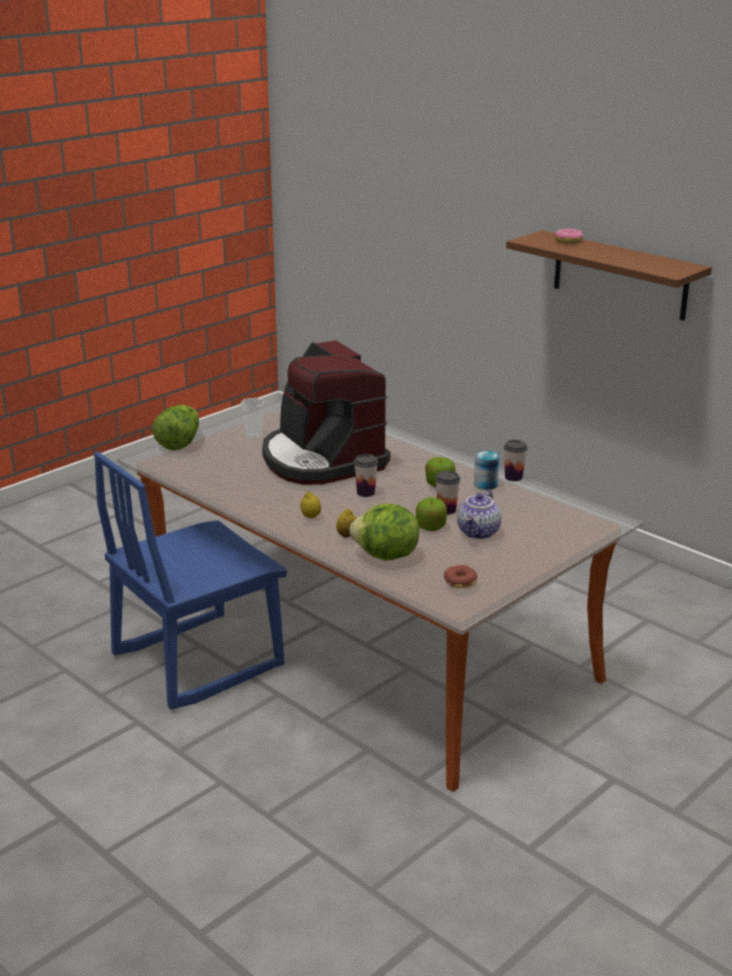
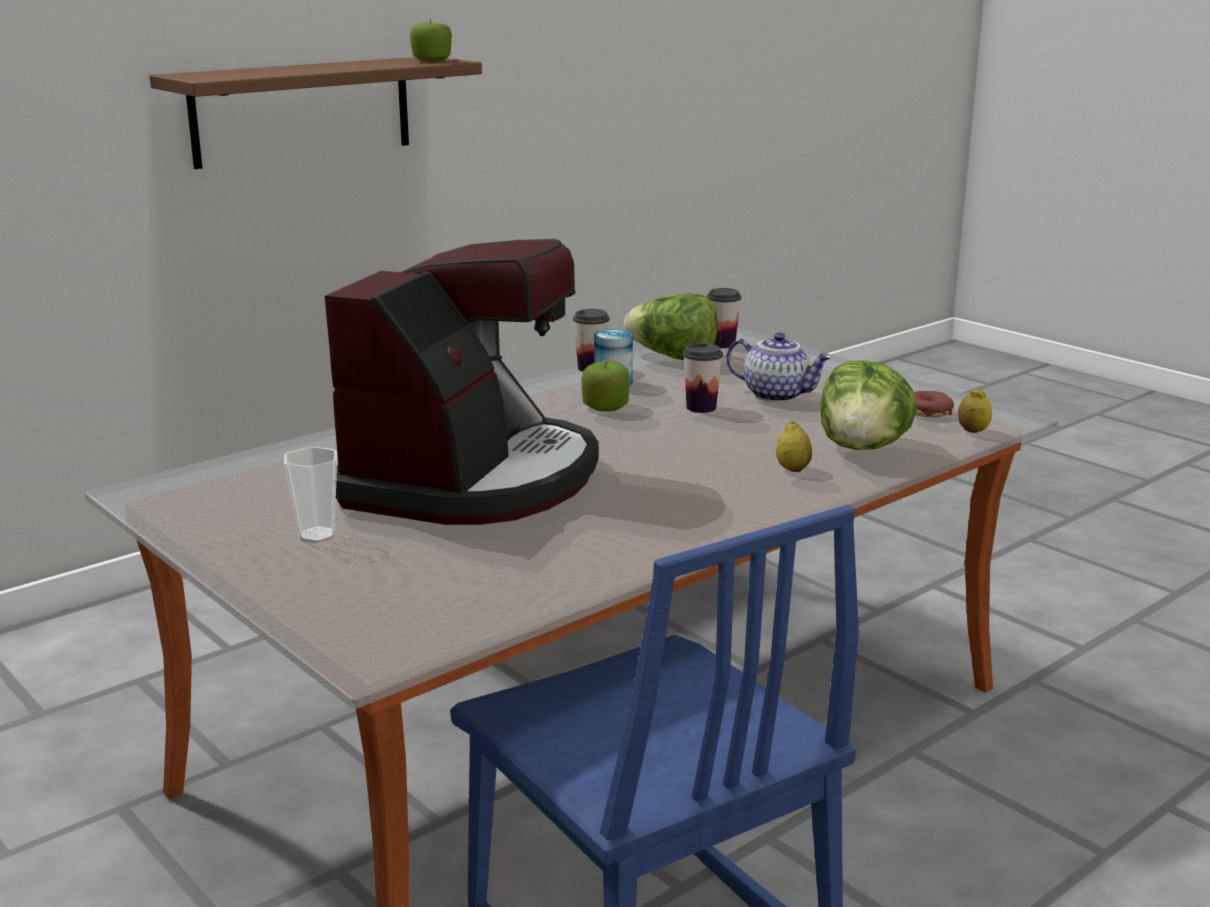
camera: 85 degrees left, 5 degrees down
lettuce [152,405,199,450] -> lettuce moved to [624,293,718,360]
coffee machine [262,340,390,485] -> coffee machine turned 45 degrees counterclockwise [325,239,599,525]
lemon [301,492,321,518] -> lemon moved to [958,388,992,433]
cup [354,454,378,497] -> cup moved to [707,288,741,348]
apple [416,497,447,531] -> apple moved to [410,20,452,61]
donut [555,228,583,244] -> none

